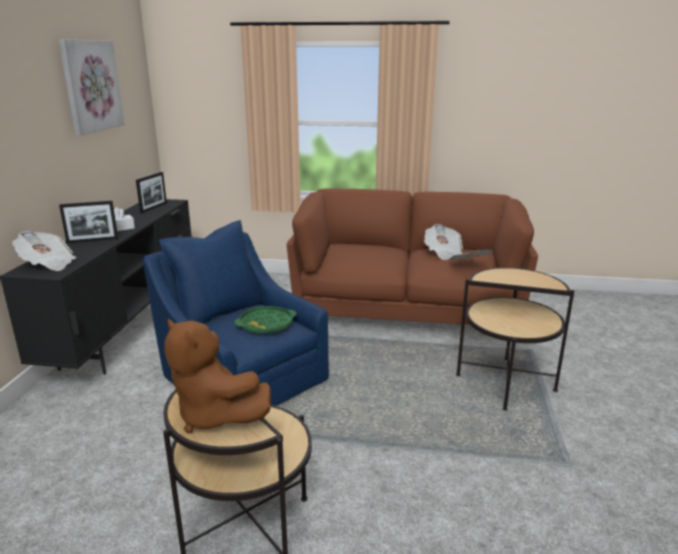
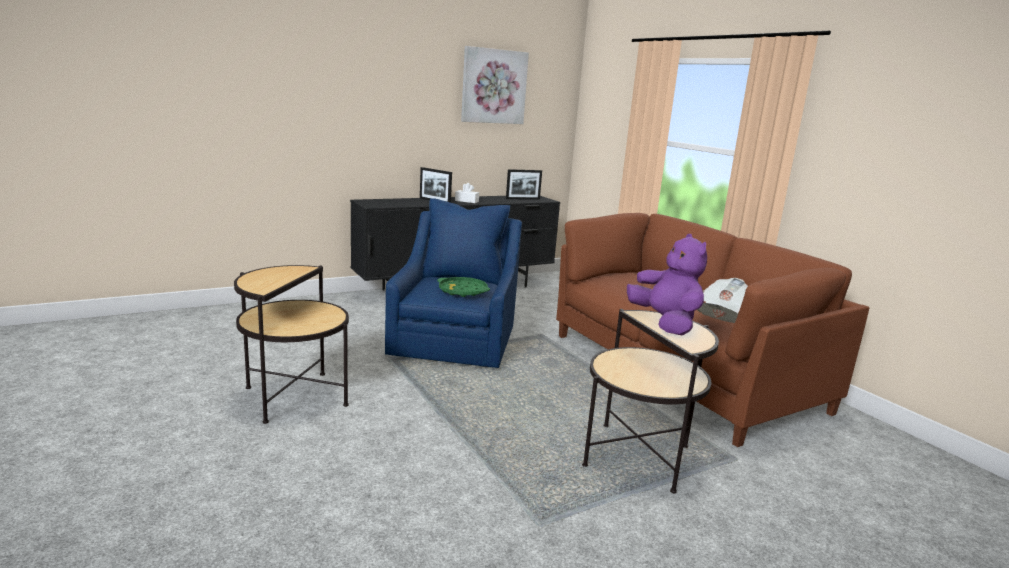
camera: 50 degrees right, 5 degrees down
newspaper [12,231,76,271] -> none
brown plush toy [164,318,271,433] -> none
none -> purple plush toy [627,234,707,335]

